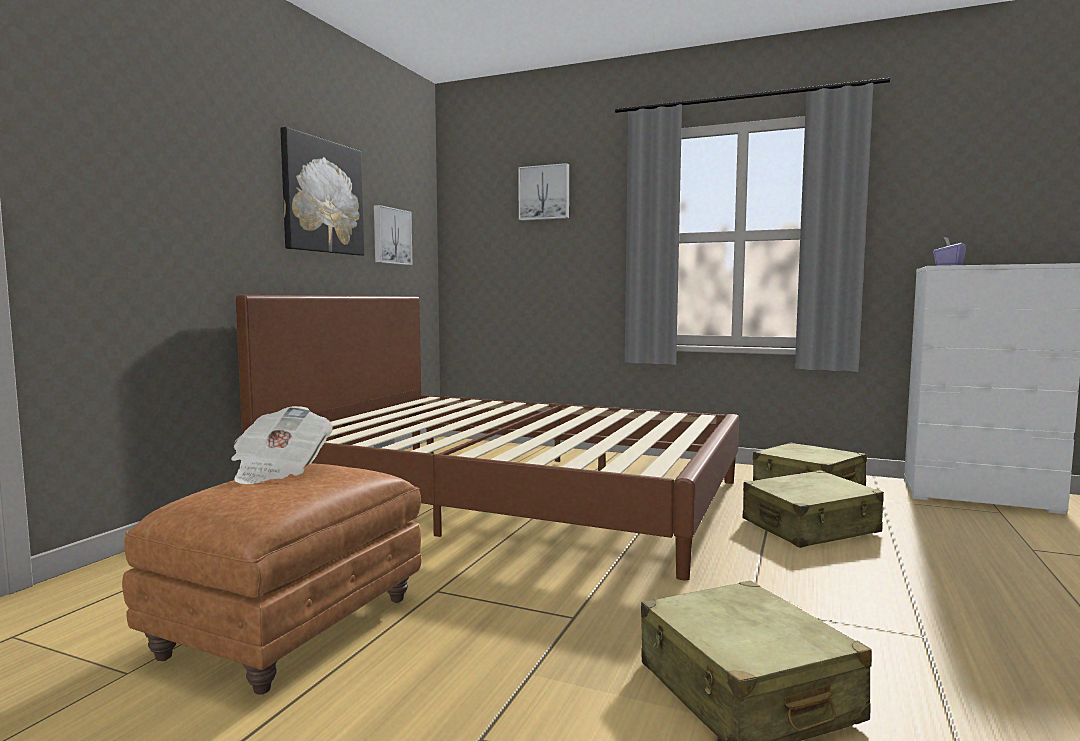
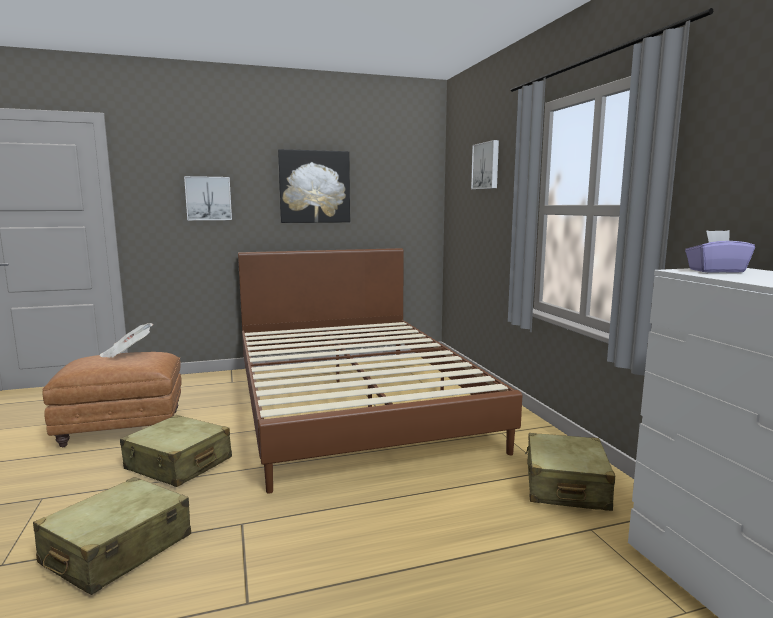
camera: 50 degrees right, 5 degrees up
picture [374,205,412,265] -> picture moved to [184,176,232,220]
beige suitcase [742,470,884,548] -> beige suitcase moved to [120,415,232,487]

